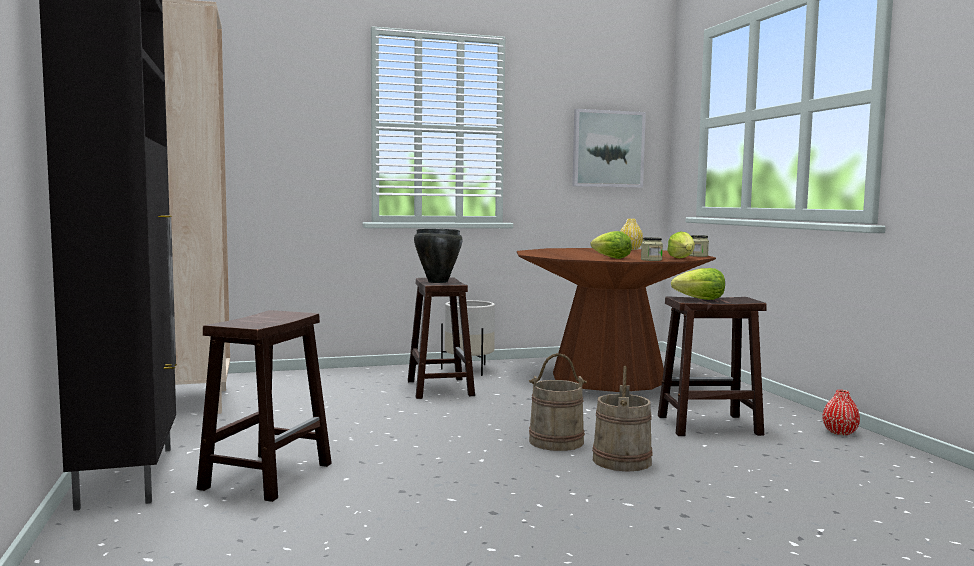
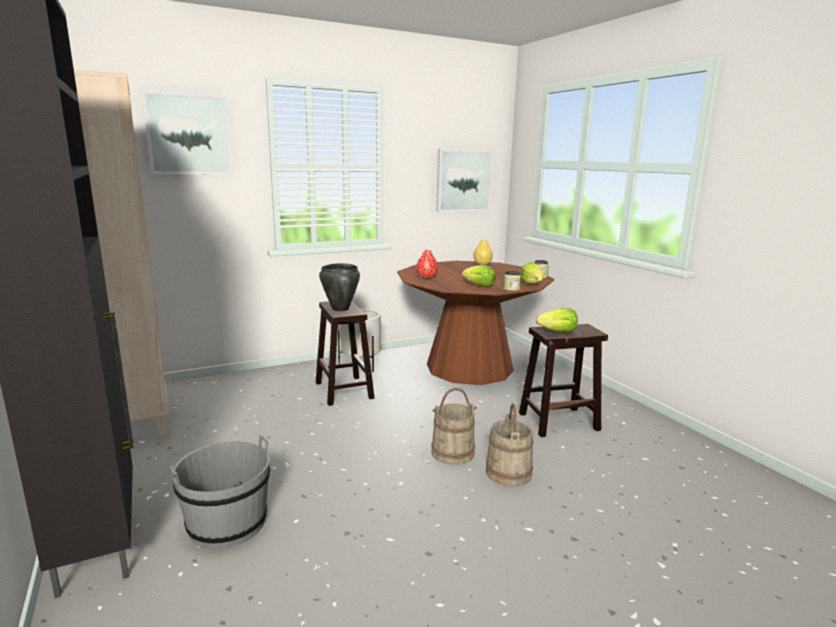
camera: 10 degrees left, 10 degrees up
brown stool [197,310,332,502] -> grey bucket [169,435,270,549]
red vase [822,390,860,435] -> red vase moved to [416,250,438,279]
none -> picture [141,90,233,175]

